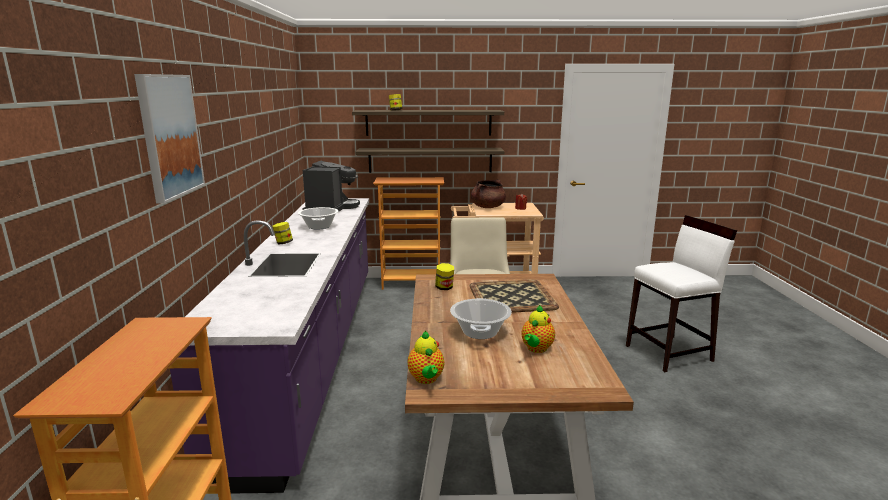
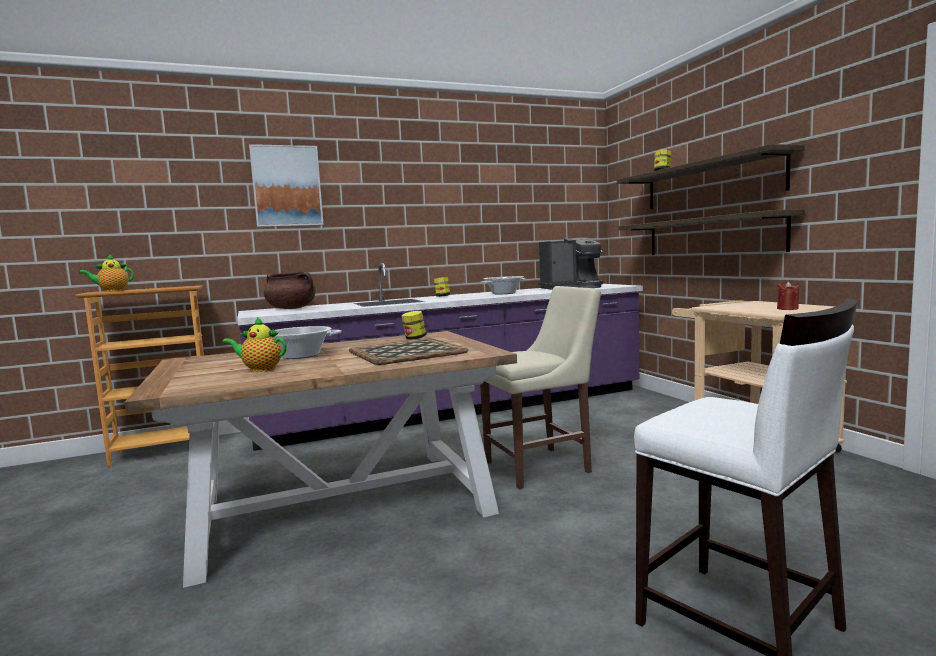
camera: 70 degrees right, 10 degrees down
bookcase [373,177,444,290] -> none
teapot [407,331,444,384] -> teapot moved to [79,255,134,292]
brown cooking pot [471,180,506,208] -> brown cooking pot moved to [264,272,316,309]

